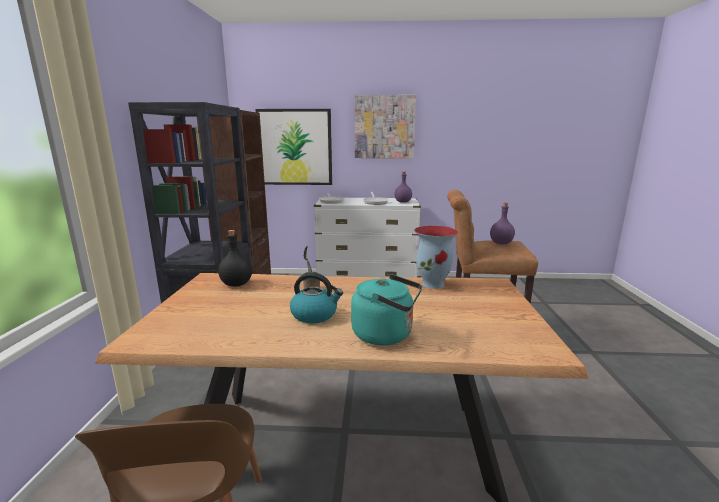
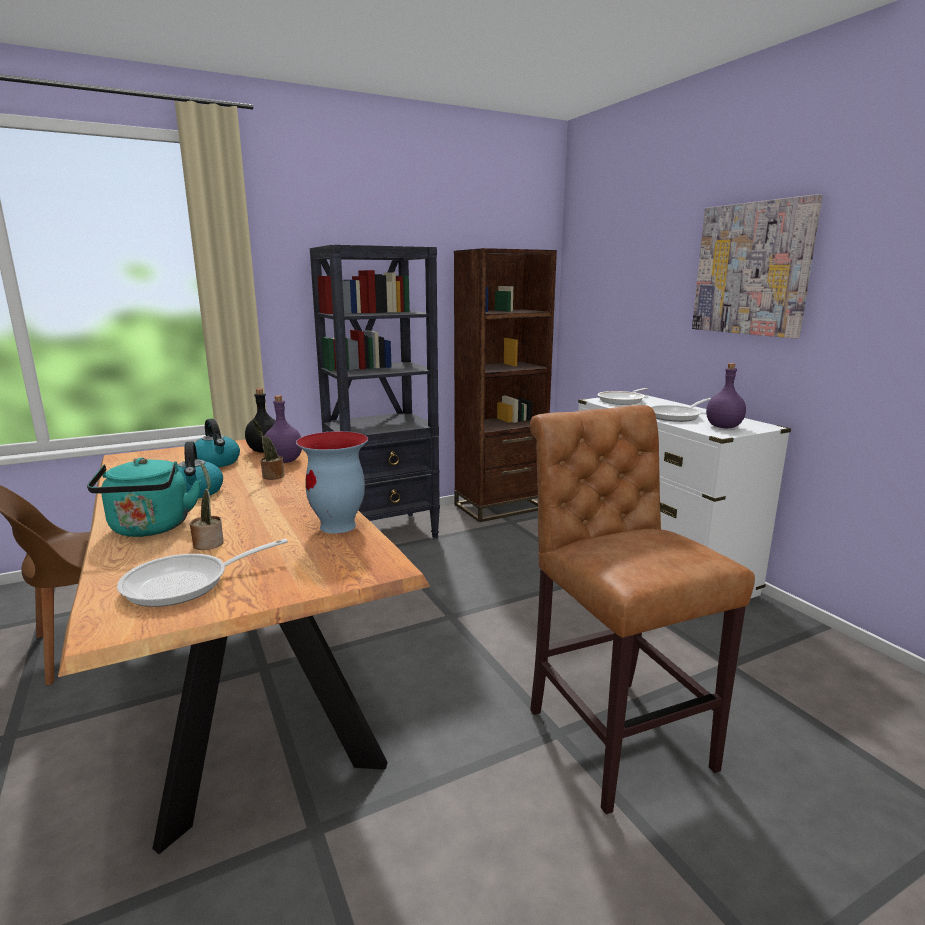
camera: 60 degrees right, 0 degrees up
picture [255,109,332,185] -> none
purple bottle [490,203,515,244] -> purple bottle moved to [265,395,302,463]
none -> frying pan [117,539,288,607]
none -> potted plant [190,463,224,550]
none -> kettle [195,419,240,467]

